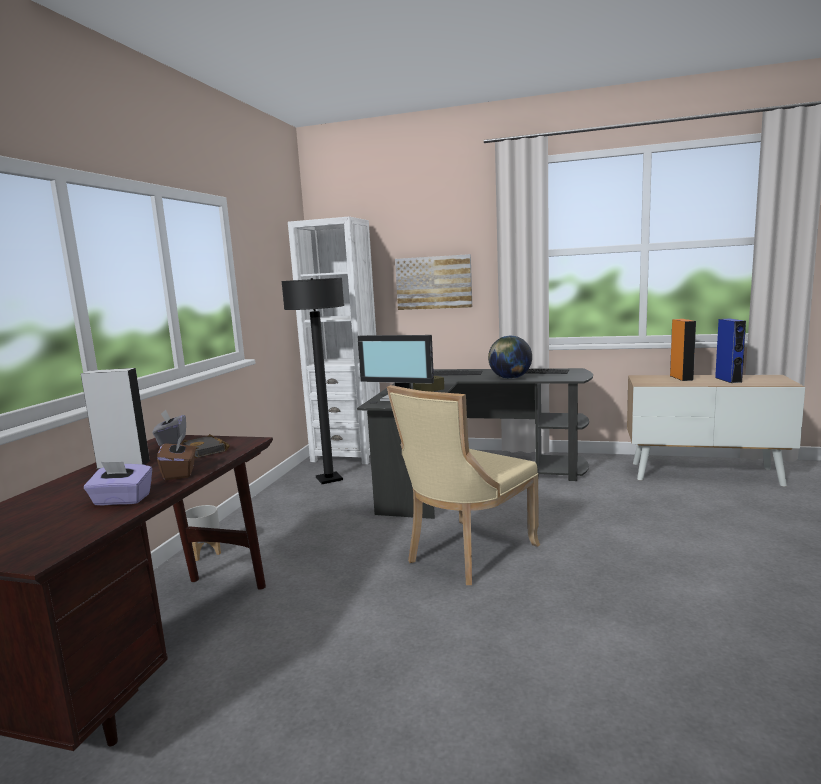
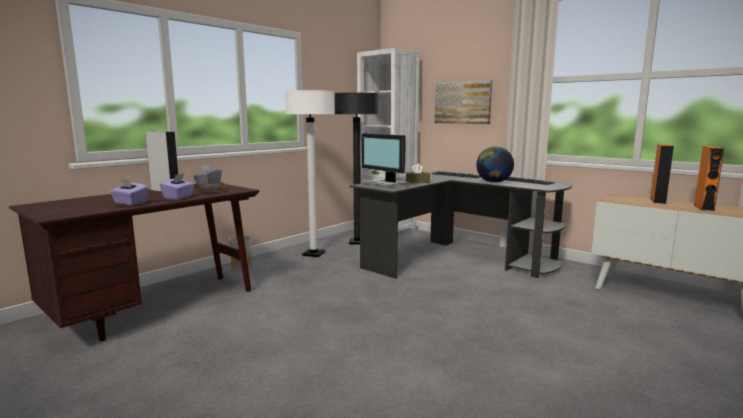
camera: 25 degrees right, 0 degrees up
brown tissue box [157,434,196,480] -> purple tissue box [160,174,195,200]
beige chair [387,385,540,585] -> none
blue speaker [715,318,746,383] -> orange speaker [694,146,724,211]
none -> white floor lamp [285,90,334,257]

